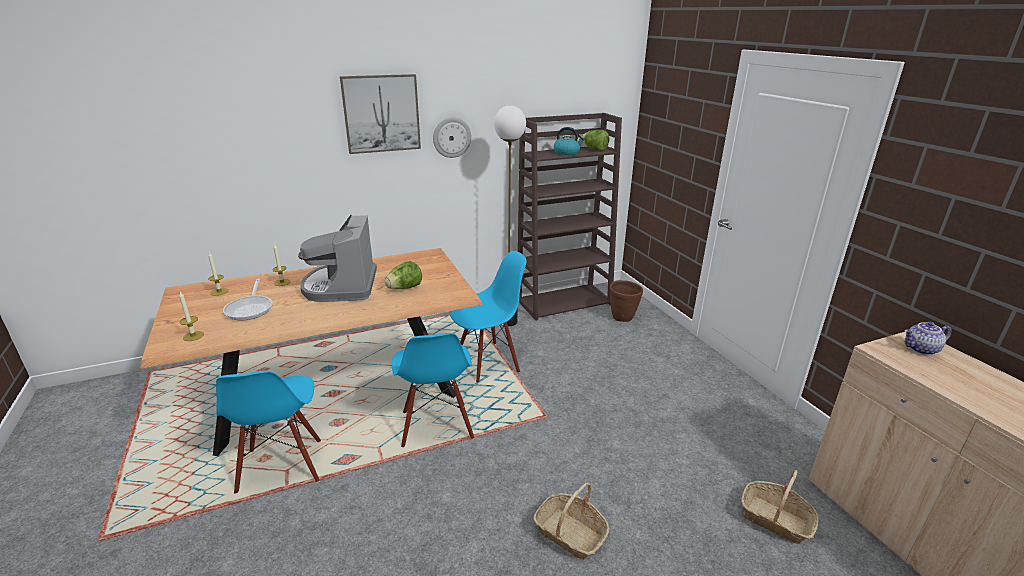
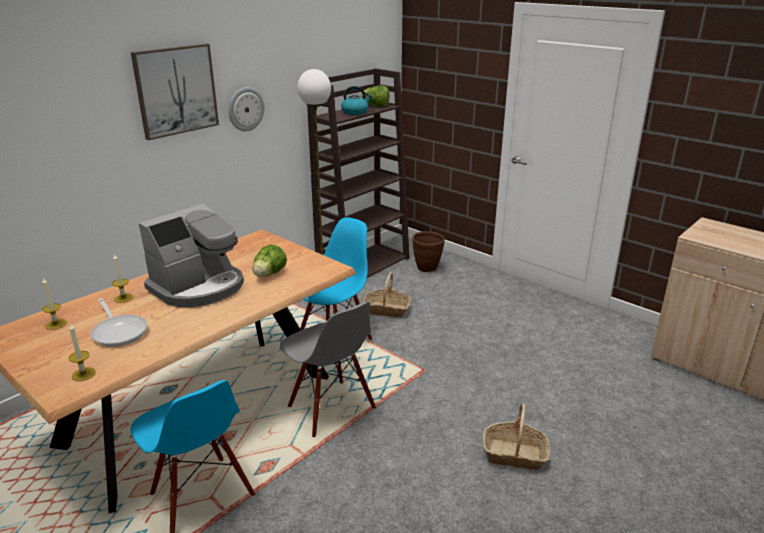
camera: 25 degrees left, 0 degrees up
coffee machine [298,215,377,302] -> coffee machine turned 105 degrees counterclockwise [139,204,244,307]
blue chair [392,333,474,447] -> grey chair [280,302,376,437]
basket [741,470,819,544] -> basket moved to [363,272,411,317]
teapot [905,322,952,355] -> none

